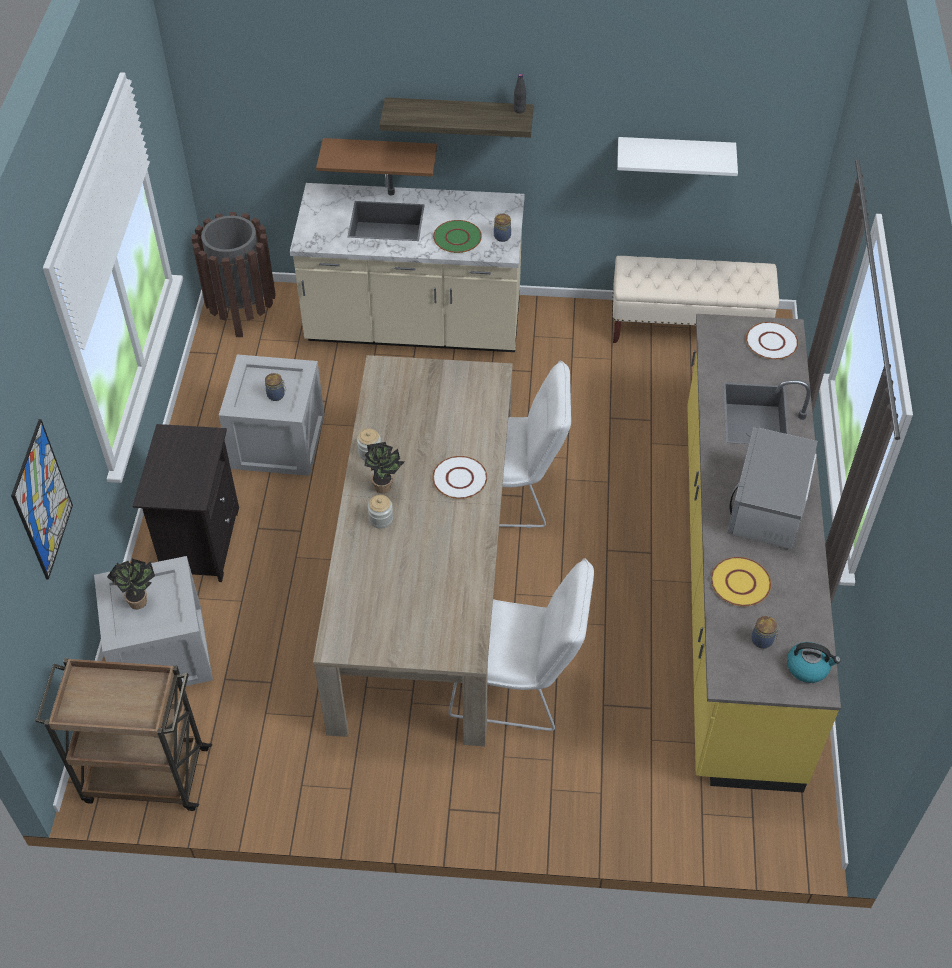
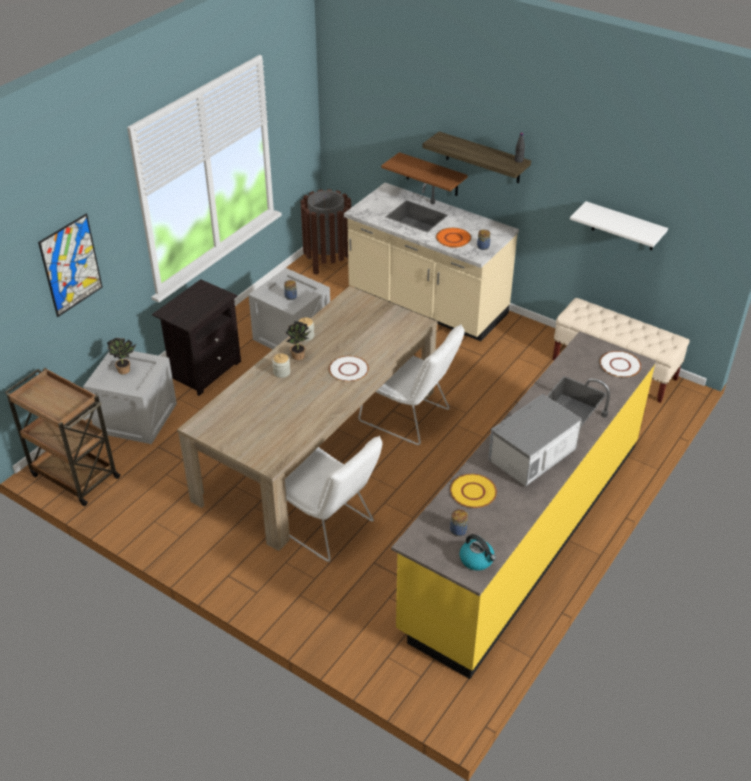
camera: 30 degrees right, 10 degrees down
green plate [433,220,482,253] -> orange plate [436,228,471,248]

